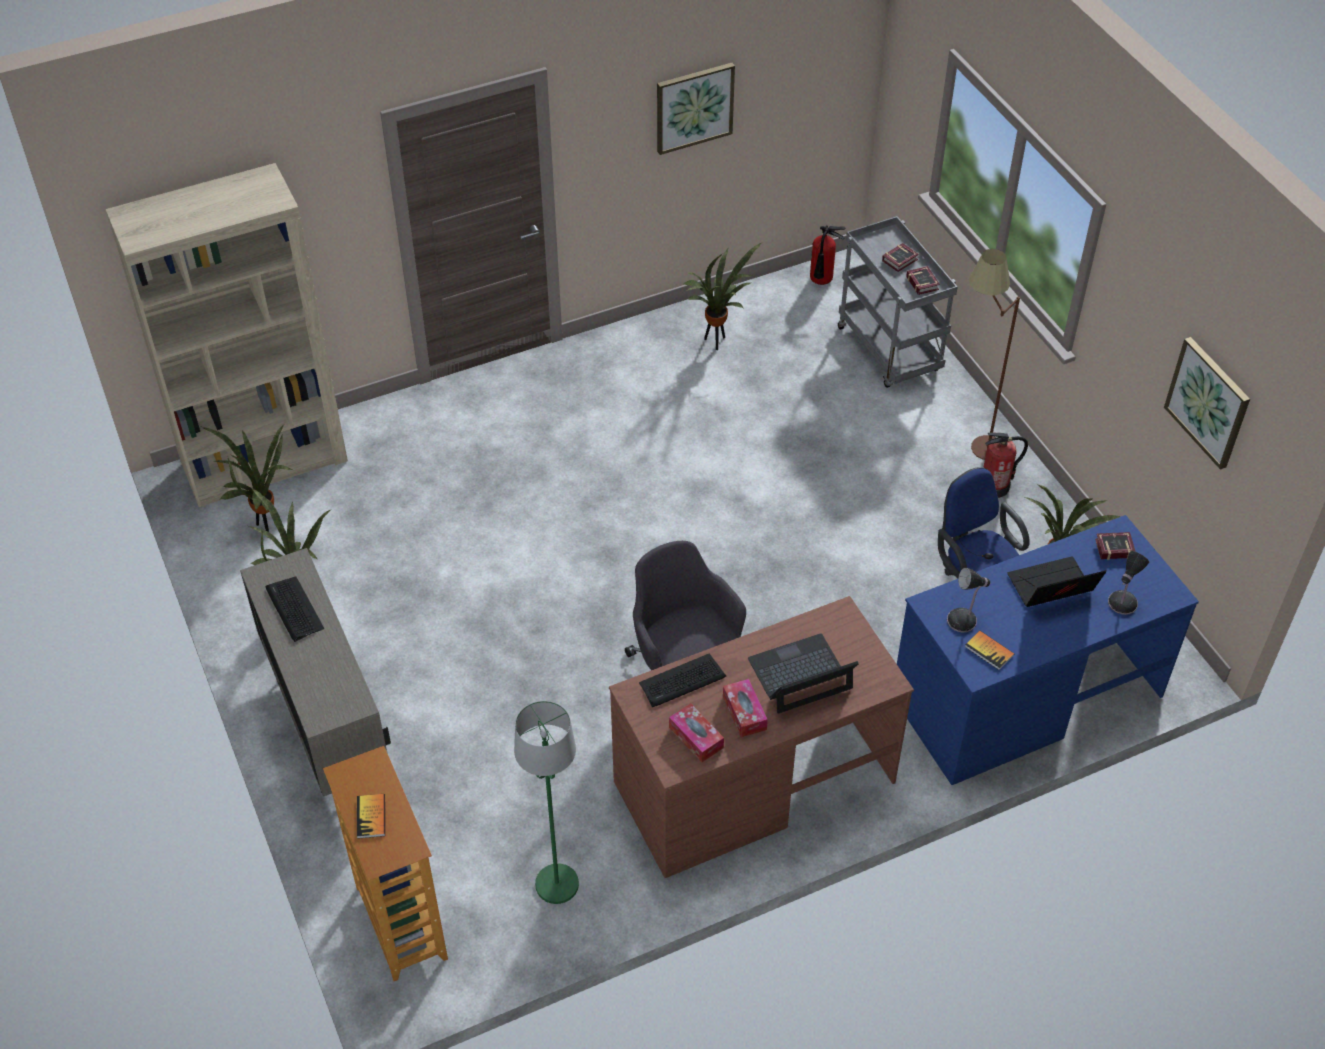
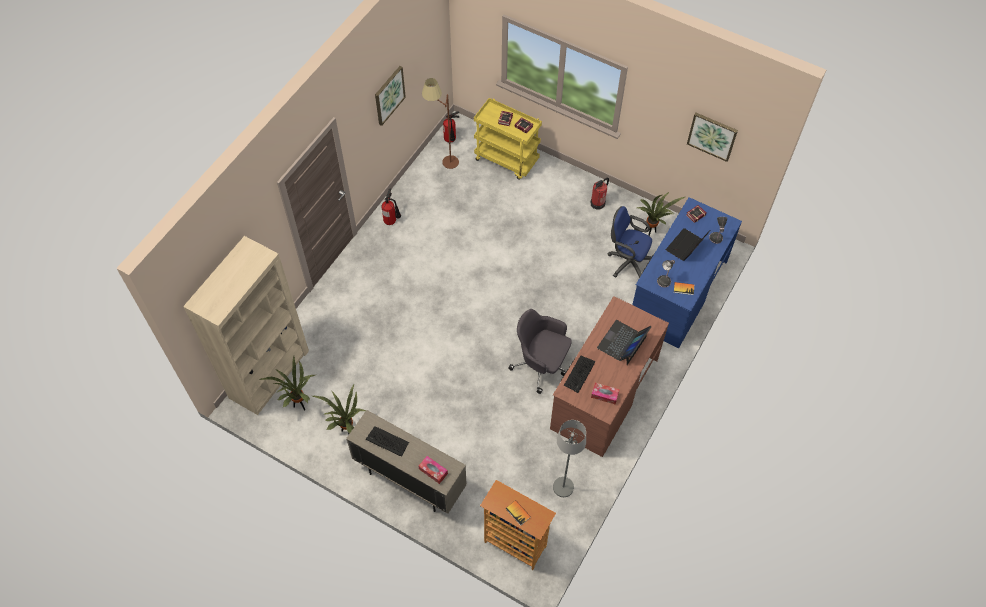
camera: 35 degrees left, 10 degrees up
green floor lamp [514,701,579,904] -> grey floor lamp [553,420,586,497]
potted plant [684,242,763,350] -> none
tissue box [723,679,768,737] -> tissue box moved to [418,456,448,484]
grey cart [838,216,958,388] -> yellow cart [474,98,542,180]
brown floor lamp [969,249,1020,460] -> brown floor lamp moved to [422,78,459,169]
none -> fire extinguisher [381,189,401,225]

